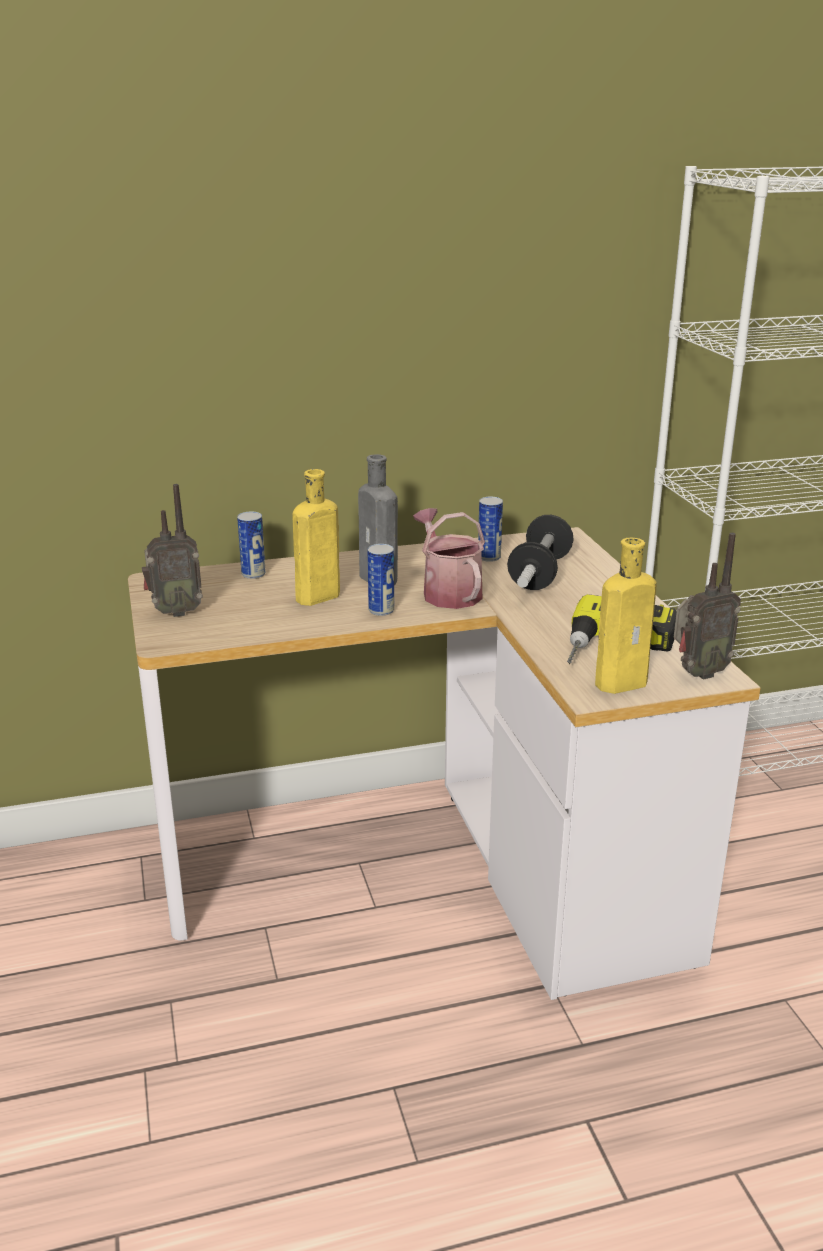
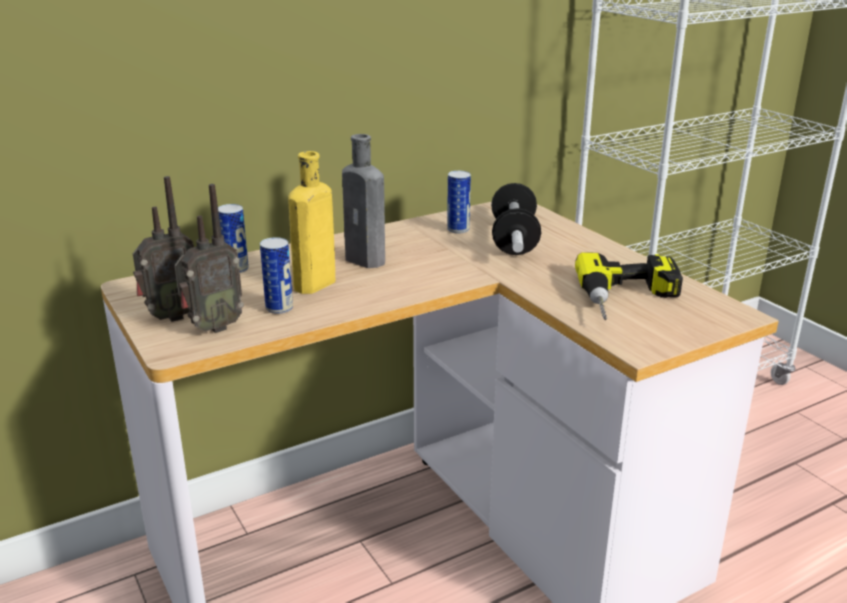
camera: 15 degrees left, 0 degrees up
can [367,544,394,616] -> can moved to [260,237,293,314]
watering can [413,508,485,609] -> none
yellow bottle [595,538,657,694] -> none
radio [673,533,741,680] -> radio moved to [174,184,244,333]

